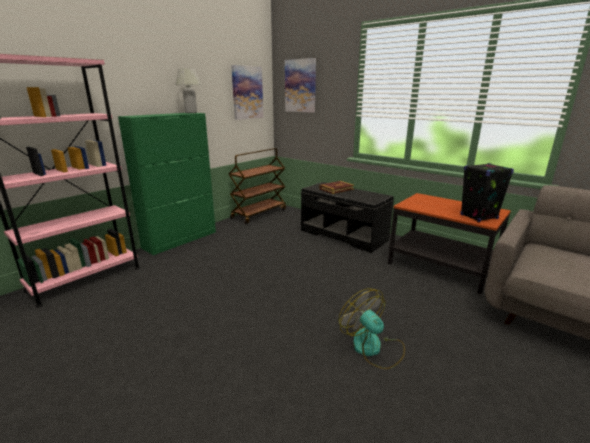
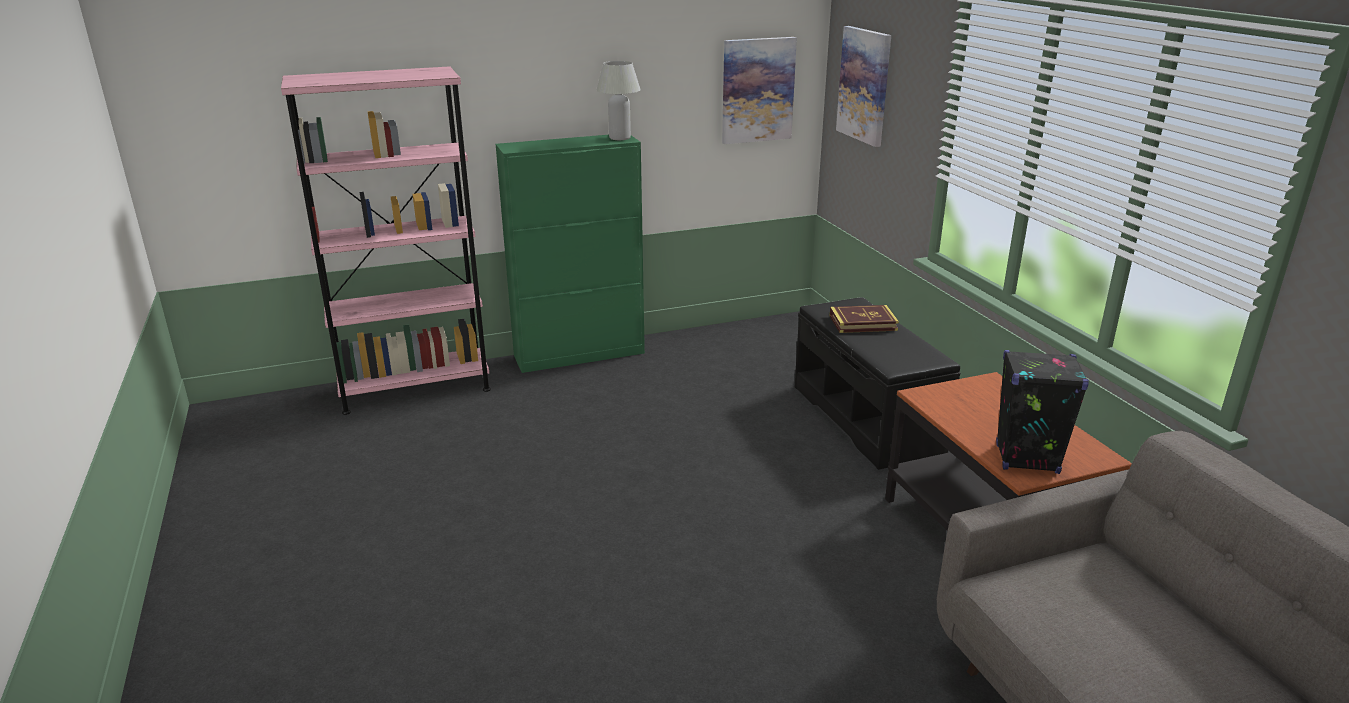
camera: 30 degrees right, 5 degrees up
brown cart [229,148,286,224] -> none
fan [339,288,405,369] -> none

